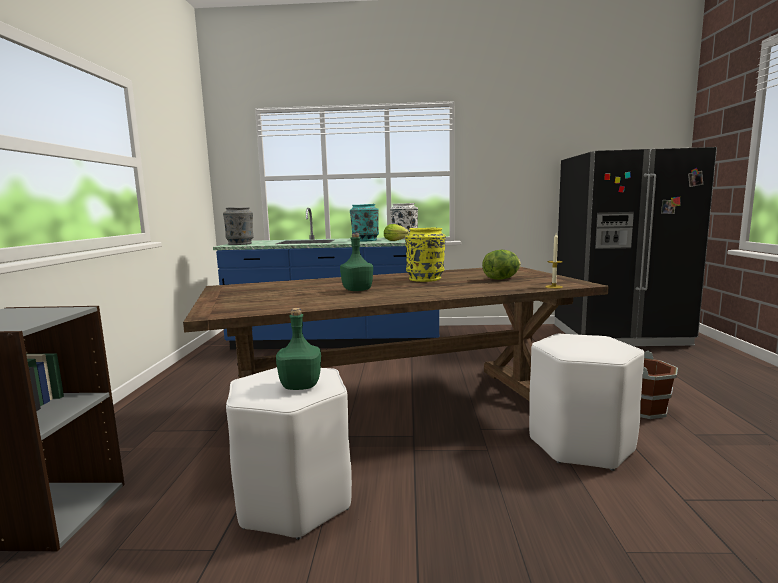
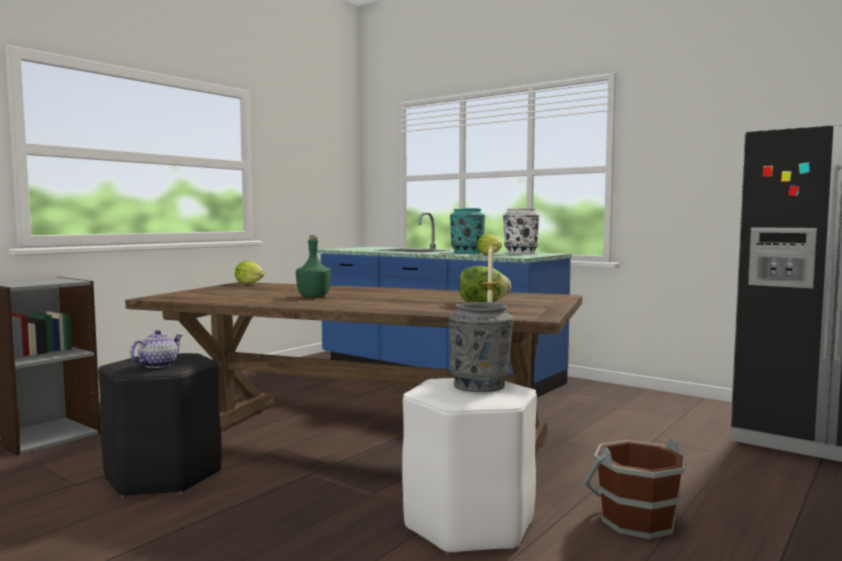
camera: 35 degrees right, 5 degrees down
grey vase [223,207,254,245] -> grey vase moved to [448,302,514,392]
white stool [226,367,352,540] -> black stool [98,353,222,498]
green bottle [276,308,321,390] -> teapot [130,330,183,368]
yellow vase [405,228,446,282] -> none
none -> lettuce [235,261,264,284]

